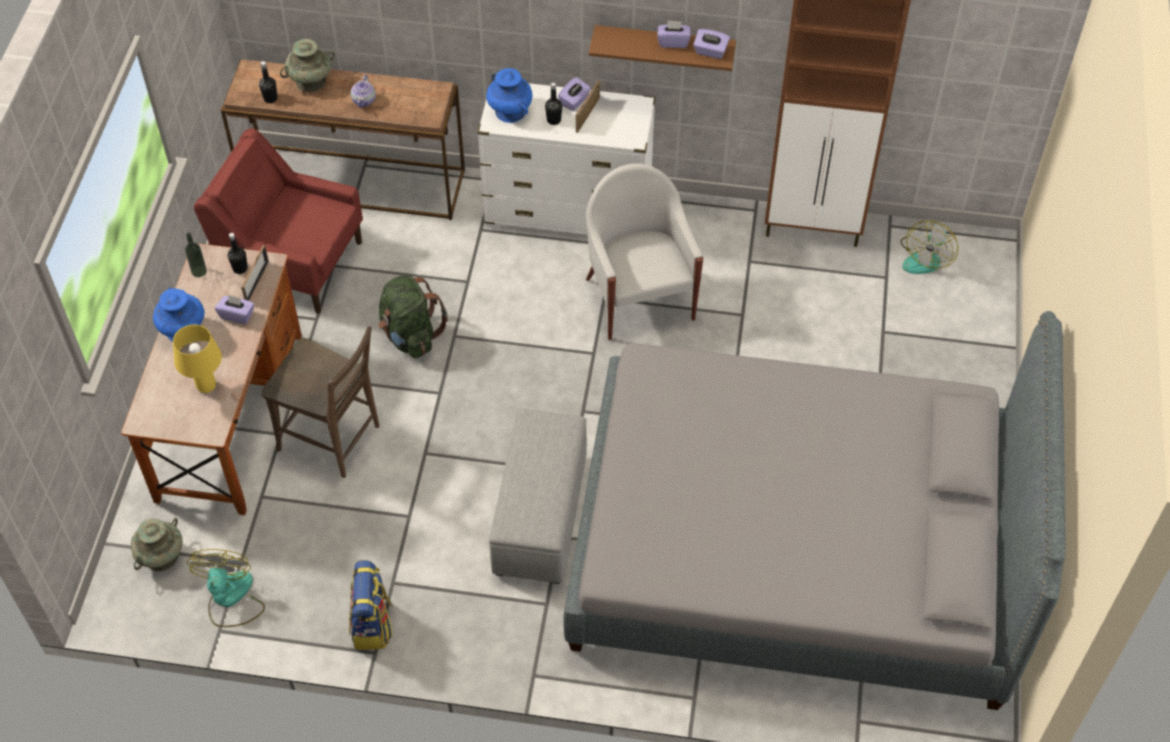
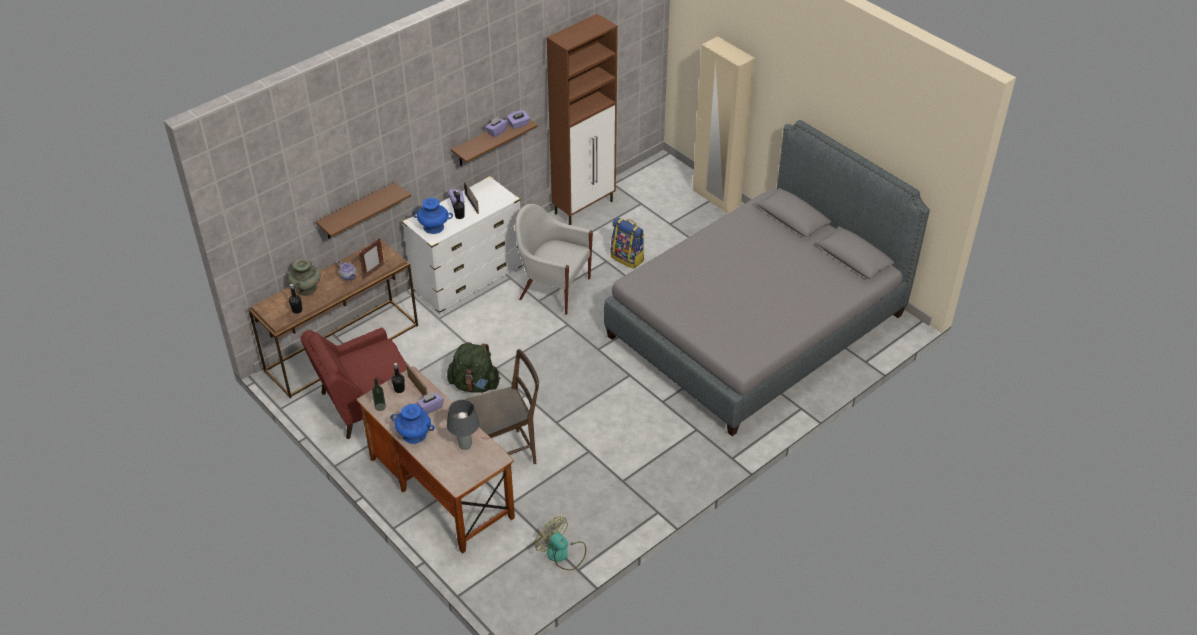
camera: 50 degrees left, 10 degrees down
turquoise vase [131,517,183,571] -> none
yellow table lamp [173,325,222,393] -> grey table lamp [447,400,479,450]
backpack [349,560,393,650] -> backpack moved to [611,217,644,269]
grey ottoman [489,408,587,584] -> none
fan [900,221,958,274] -> none
none -> brown shelf [316,182,411,238]
none -> picture frame [359,238,384,279]
none -> beige wardrobe [693,36,755,214]

